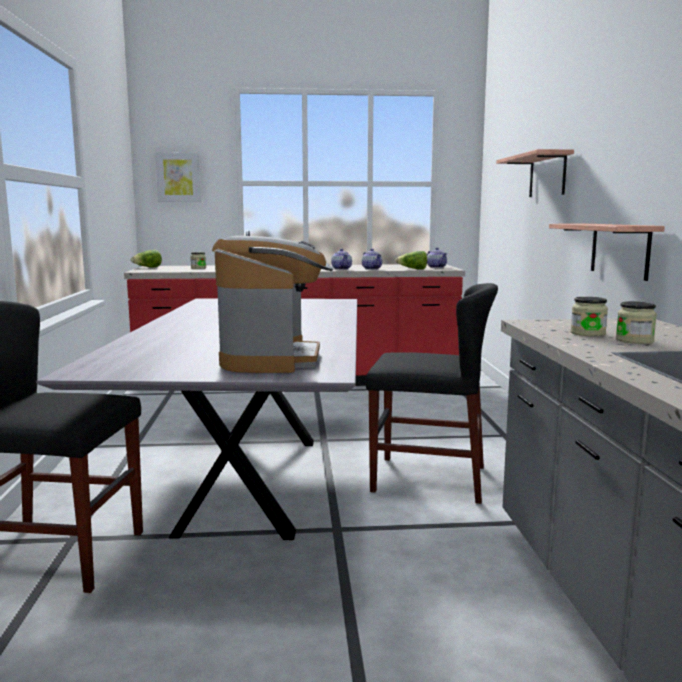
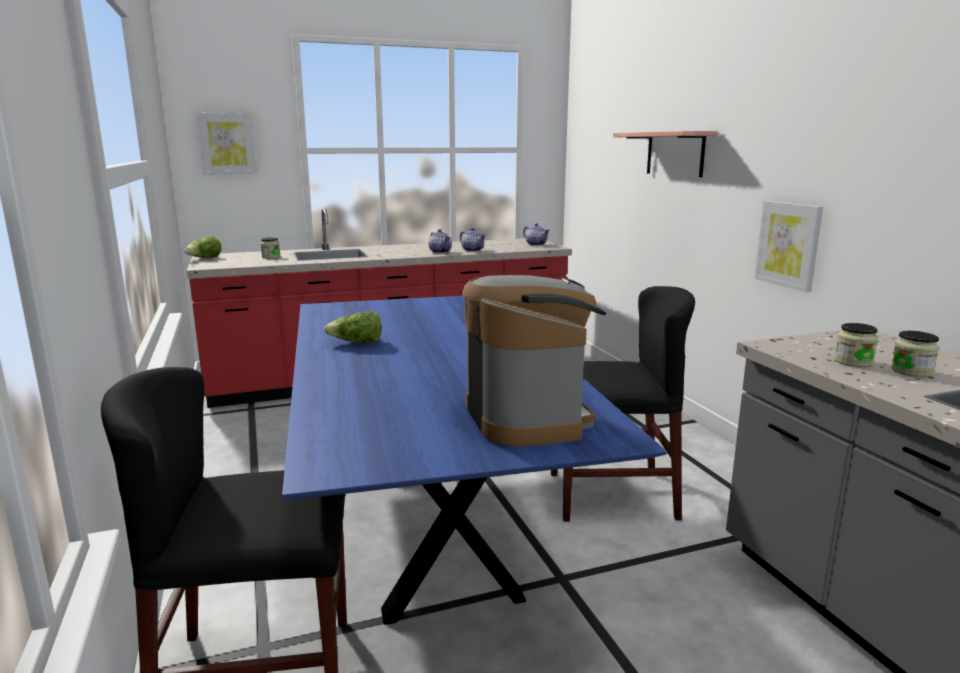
camera: 15 degrees left, 5 degrees up
grey dining table [36,298,357,540] -> blue dining table [282,296,667,625]
lettuce [395,251,427,269] -> lettuce moved to [324,311,381,343]
shelf [549,224,665,281] -> picture [755,201,823,292]

